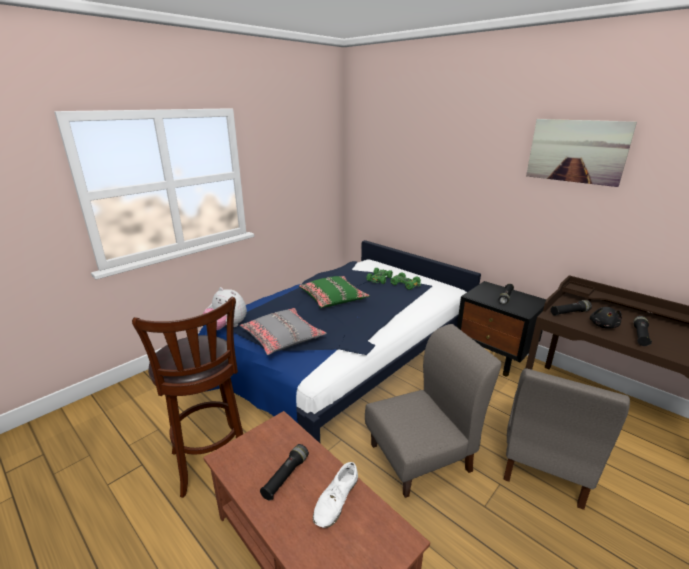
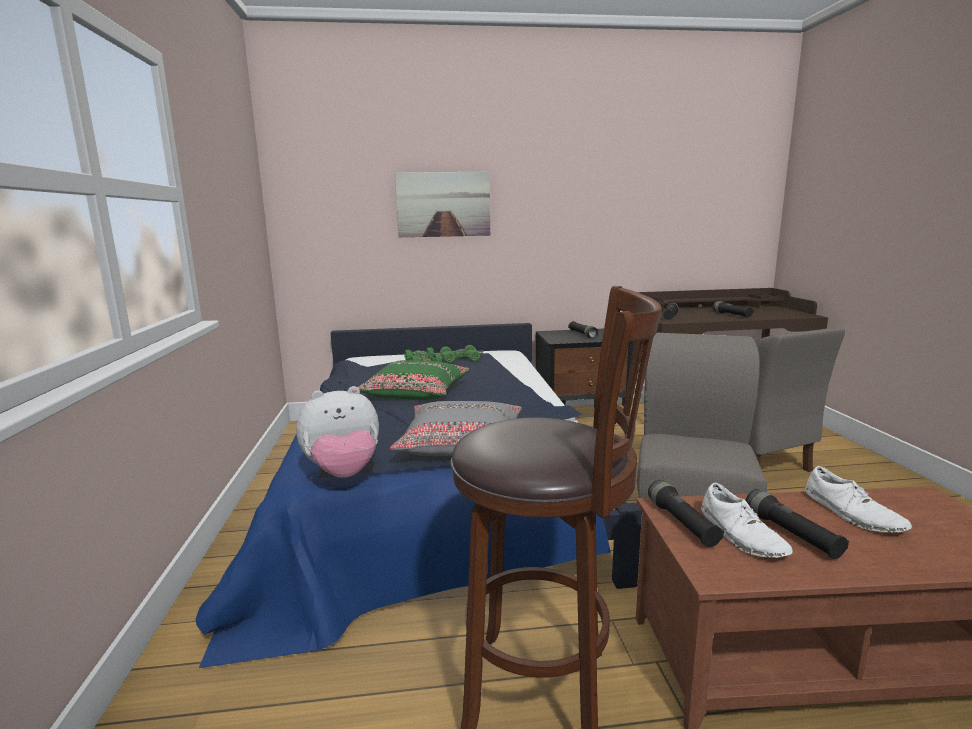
camera: 50 degrees left, 10 degrees down
picture [526,119,637,187] -> picture moved to [395,172,490,237]
black plush toy [590,307,622,329] -> none
none -> black flashlight [648,480,724,547]
none -> white shoe [701,482,793,558]

